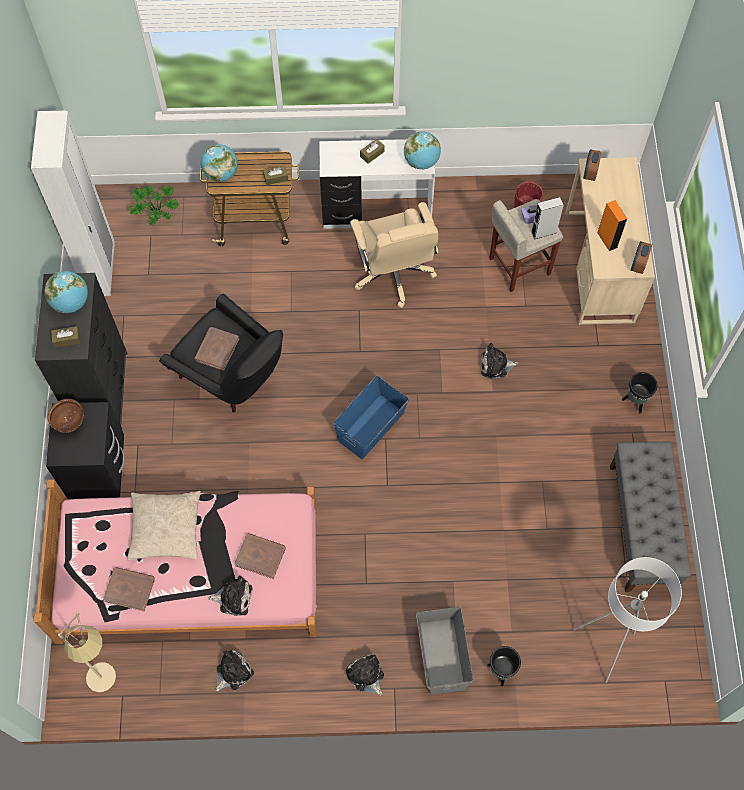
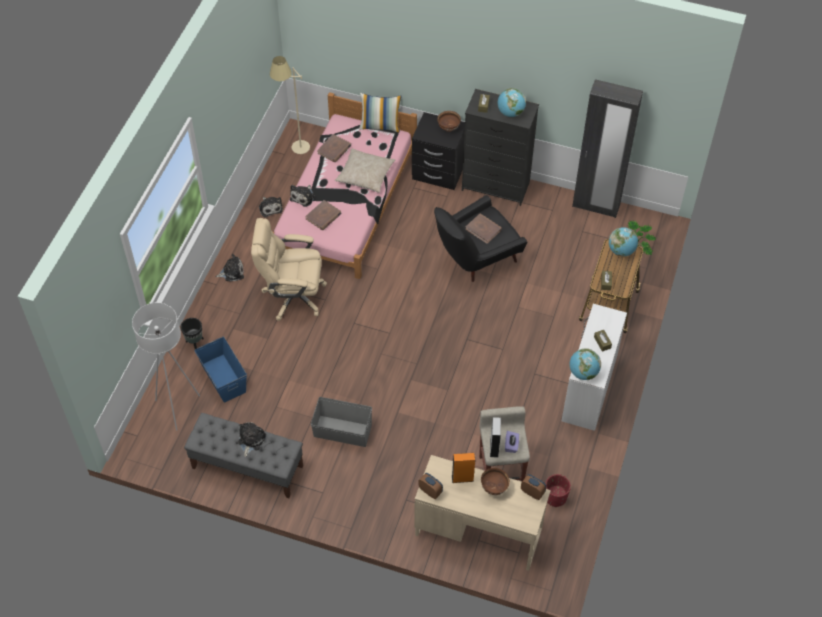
camera: 110 degrees right, 10 degrees down
white wardrobe [31,111,115,296] -> black wardrobe [572,79,643,218]
blue storage box [333,376,409,459] -> blue storage box moved to [195,337,247,403]
beige office chair [350,202,438,308] -> beige office chair moved to [251,218,327,321]
grey storage box [416,607,473,695] -> grey storage box moved to [311,397,372,447]
plush toy [481,343,518,379] -> plush toy moved to [238,422,266,457]
black planter [622,372,657,414] -> none
none -> pillow [359,93,402,132]
none -> brown bowl [481,468,510,495]

